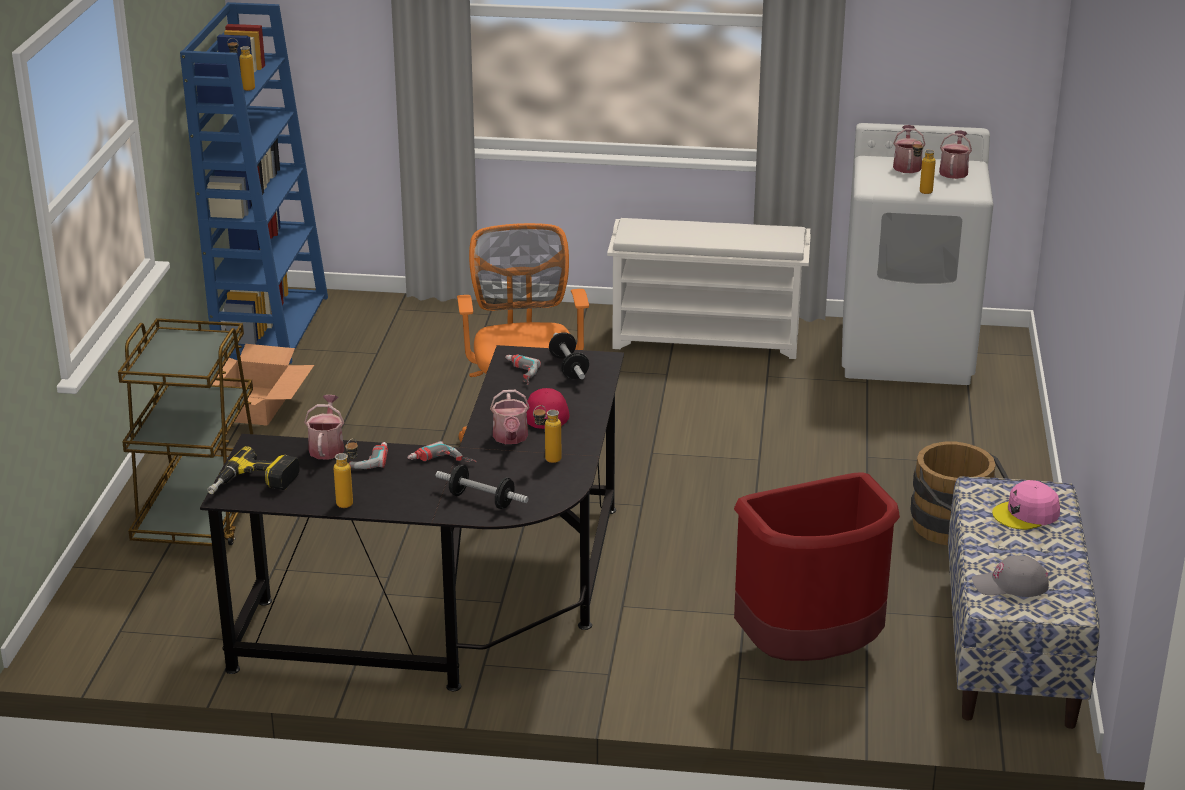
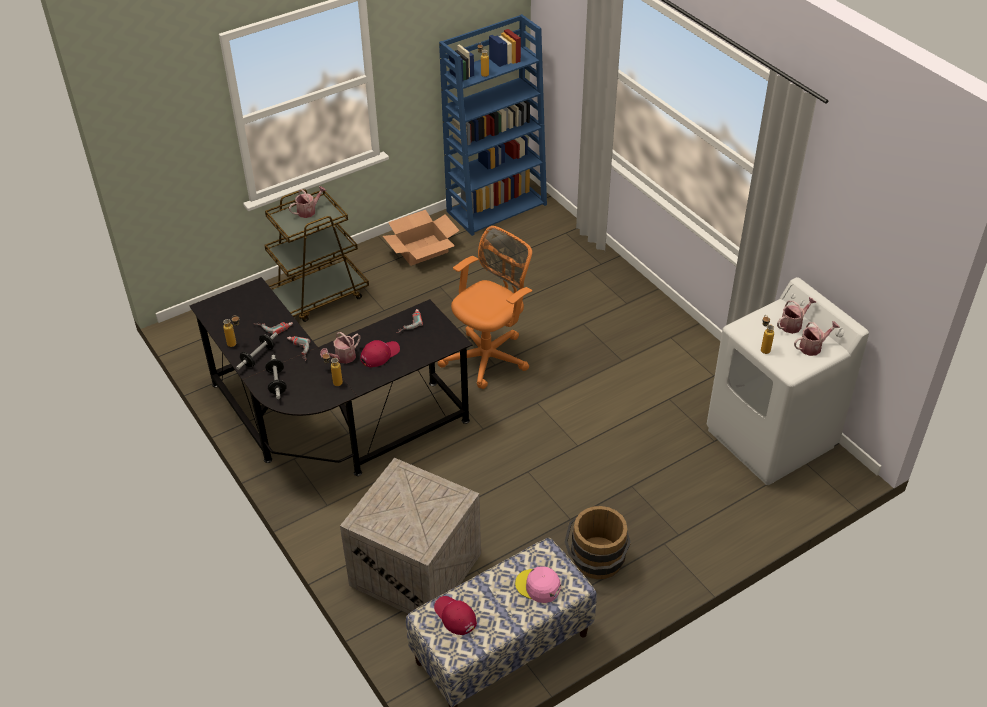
camera: 50 degrees right, 15 degrees up
power drill [207,446,300,494] -> none
watering can [304,395,344,459] -> watering can moved to [289,186,326,218]
dumbbell [549,332,589,379] -> dumbbell moved to [236,332,278,370]
white shoe rack [607,218,811,359] -> none
red trash can [734,472,900,661] -> crate [340,458,481,614]
grey cap [972,555,1049,597] -> red cap [434,596,477,635]

